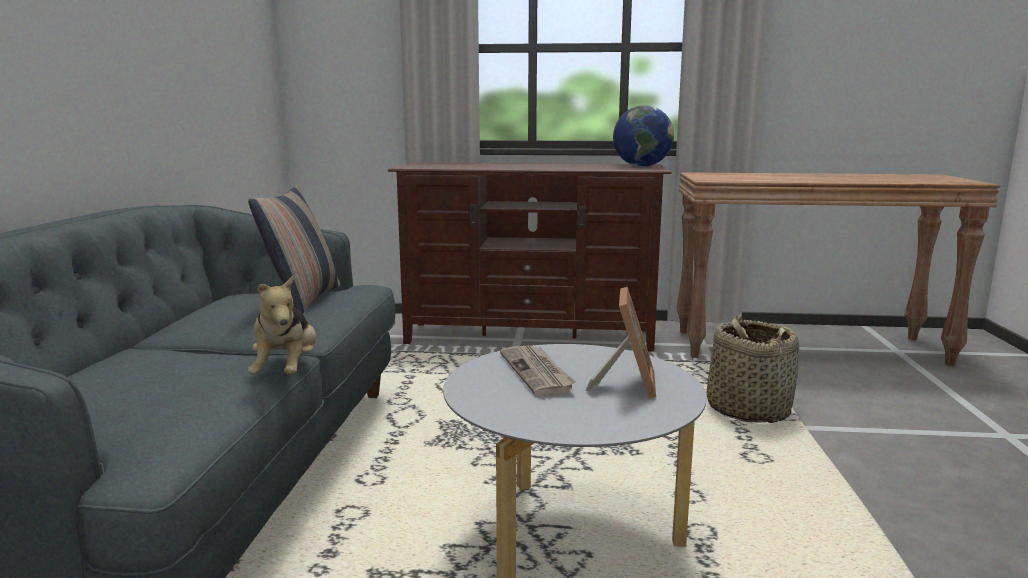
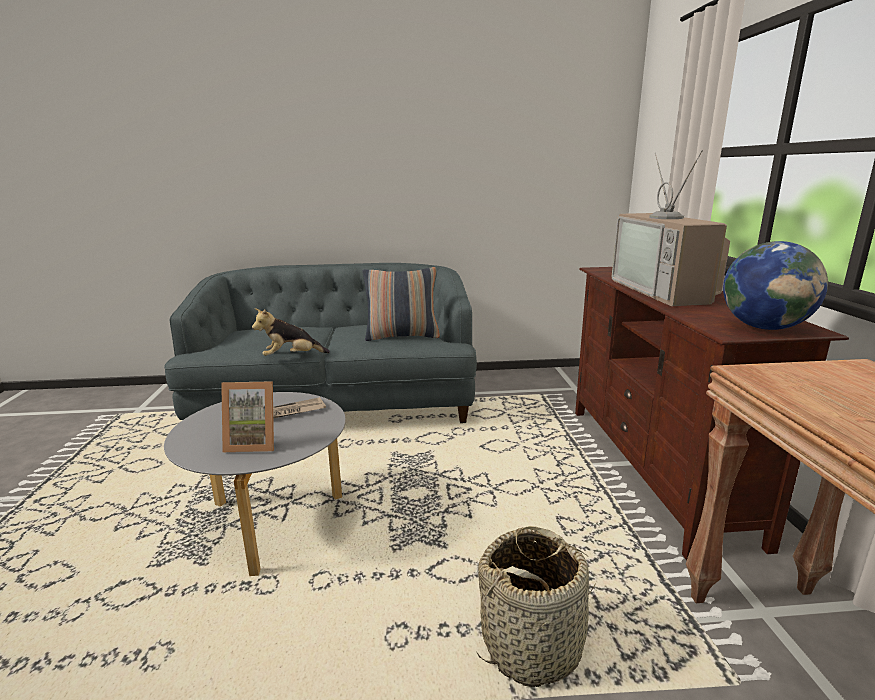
camera: 80 degrees right, 5 degrees up
none -> television [612,150,730,306]

